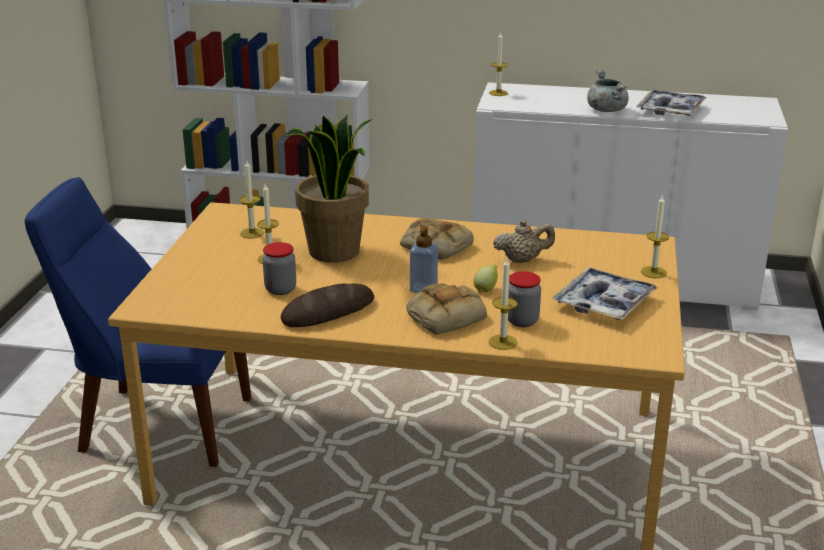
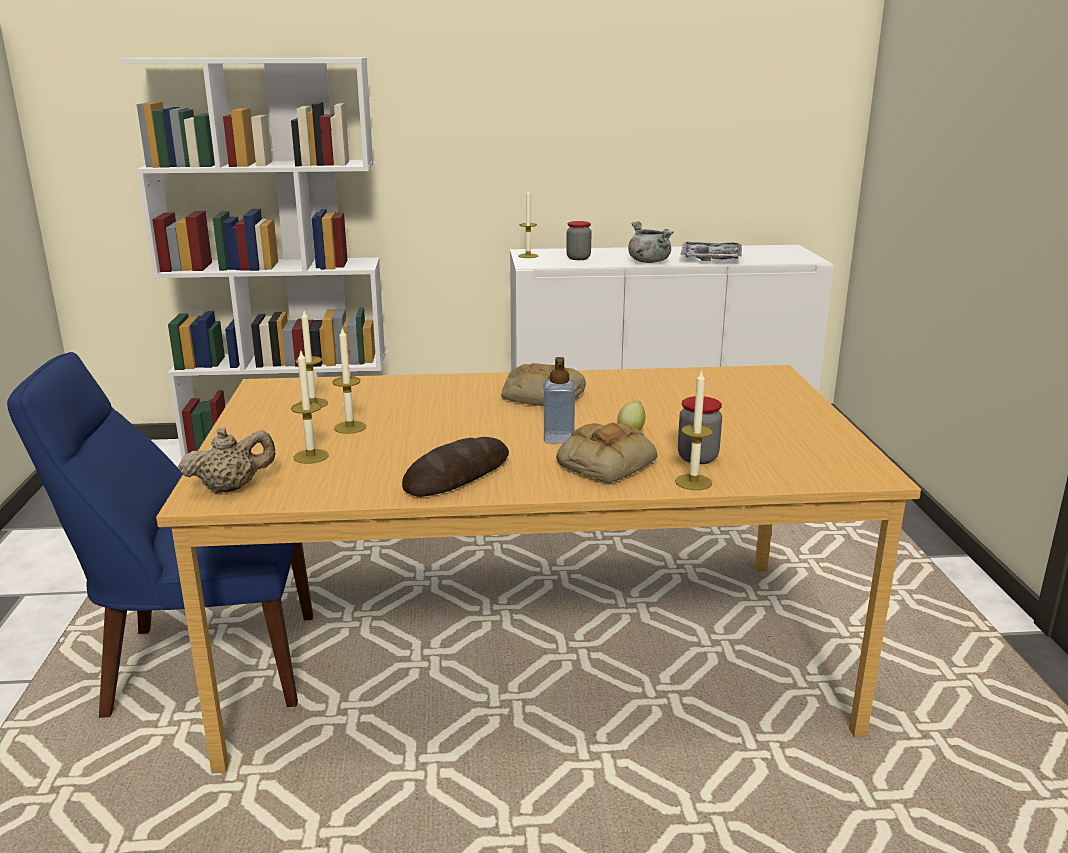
camera: 15 degrees left, 5 degrees down
jar [263,242,296,295] -> jar moved to [566,221,592,260]
potted plant [284,114,372,263] -> none
beige teapot [493,219,555,263] -> beige teapot moved to [179,428,275,493]
tray [552,268,658,320] -> none
candle [641,194,669,278] -> candle moved to [291,349,329,464]

